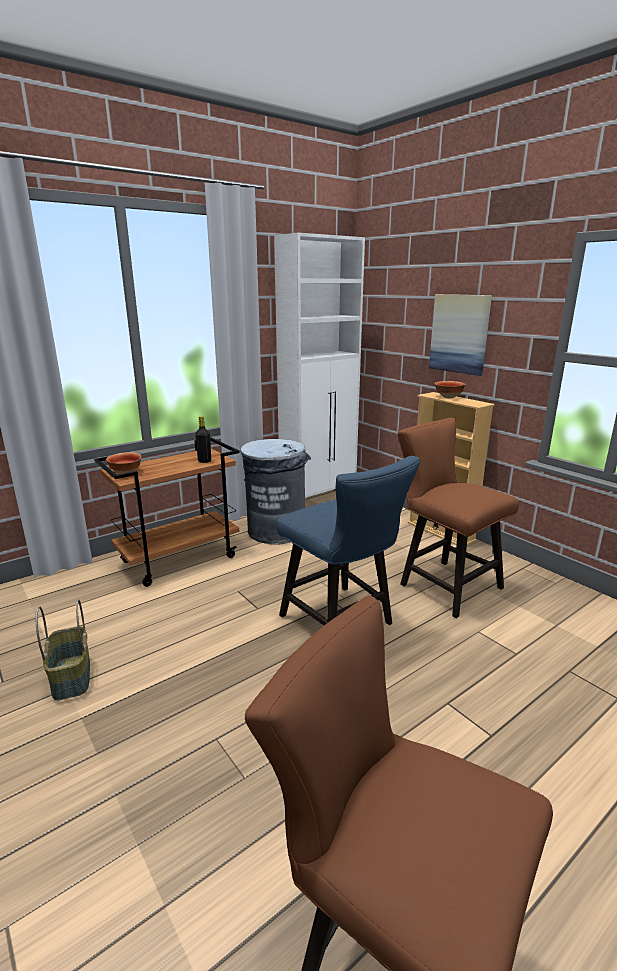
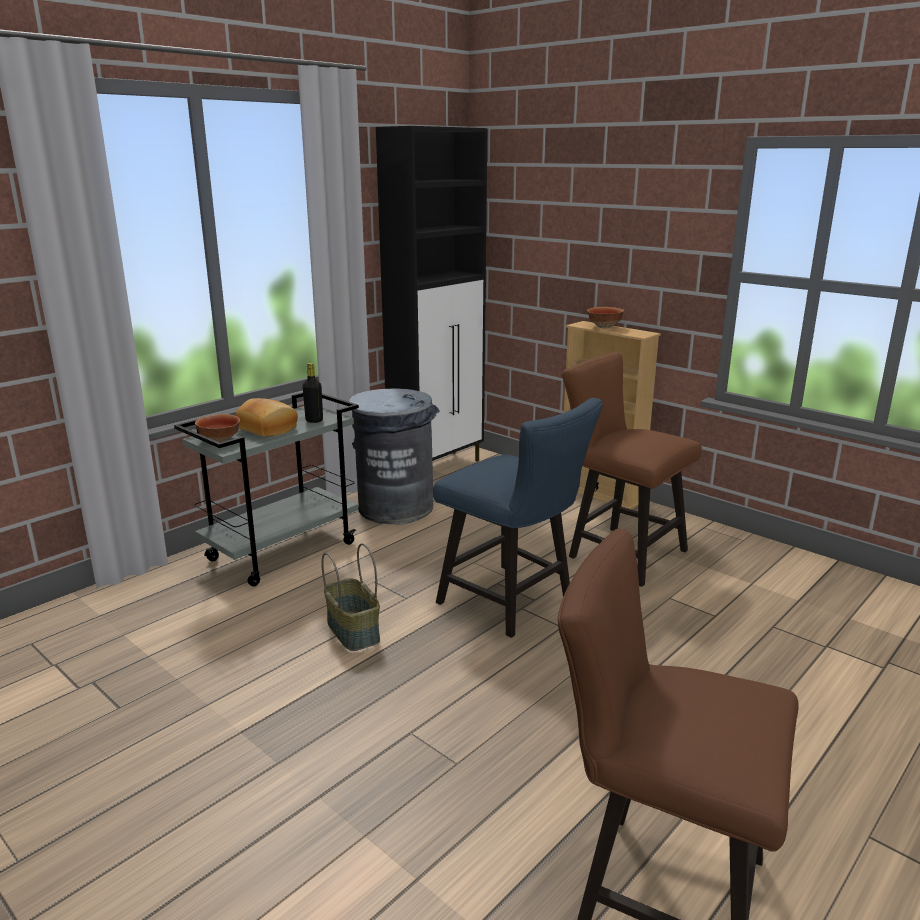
camera: 10 degrees left, 0 degrees up
basket [36,599,90,700] -> basket moved to [321,543,380,651]
brown cart [94,437,239,587] -> grey cart [174,392,359,587]
white cabinet [274,232,365,498] -> black cabinet [376,126,488,462]
picture [429,294,492,376] -> none
none -> bread [235,398,298,437]

